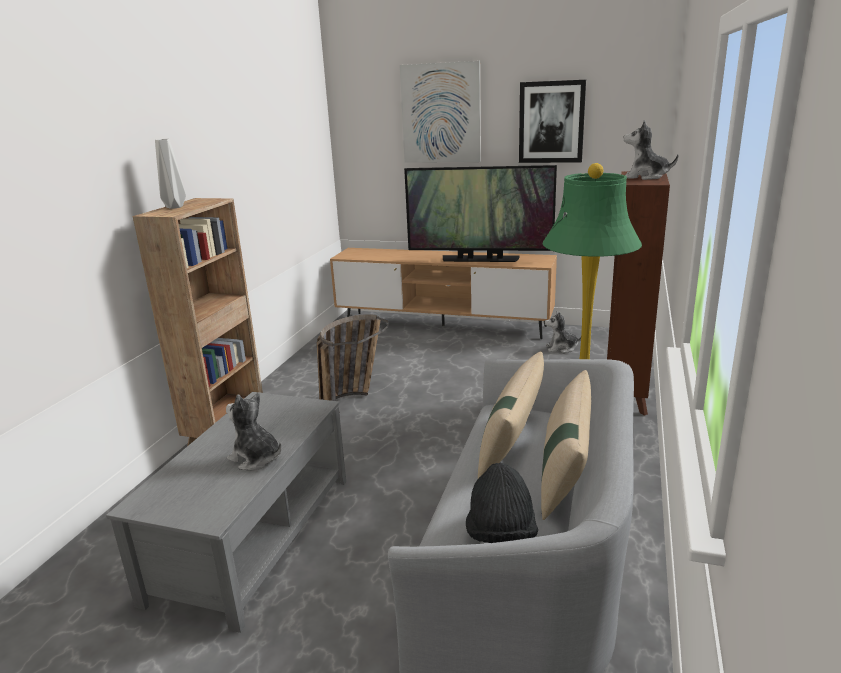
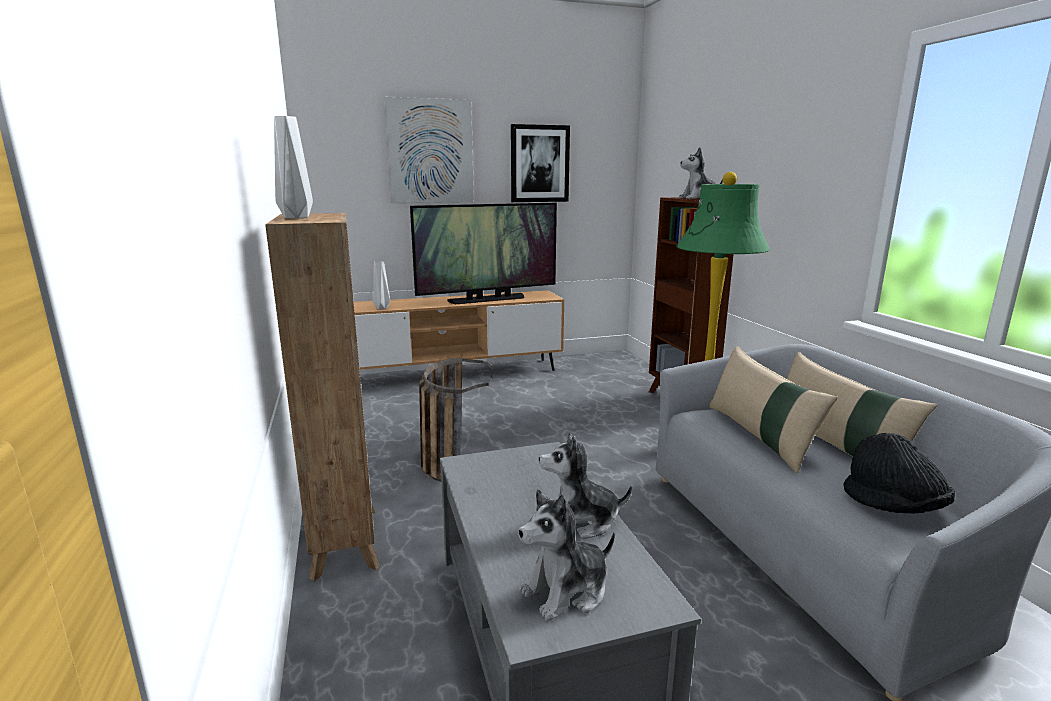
camera: 35 degrees left, 5 degrees down
plush toy [544,311,581,353] -> plush toy moved to [518,489,615,621]
none -> grey vase [372,261,390,309]

